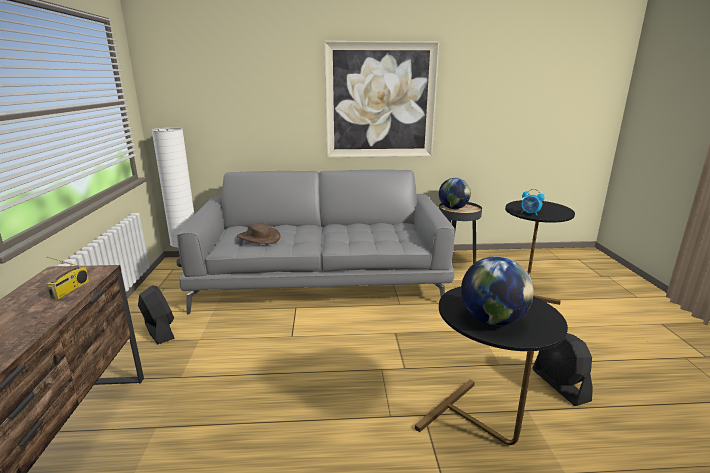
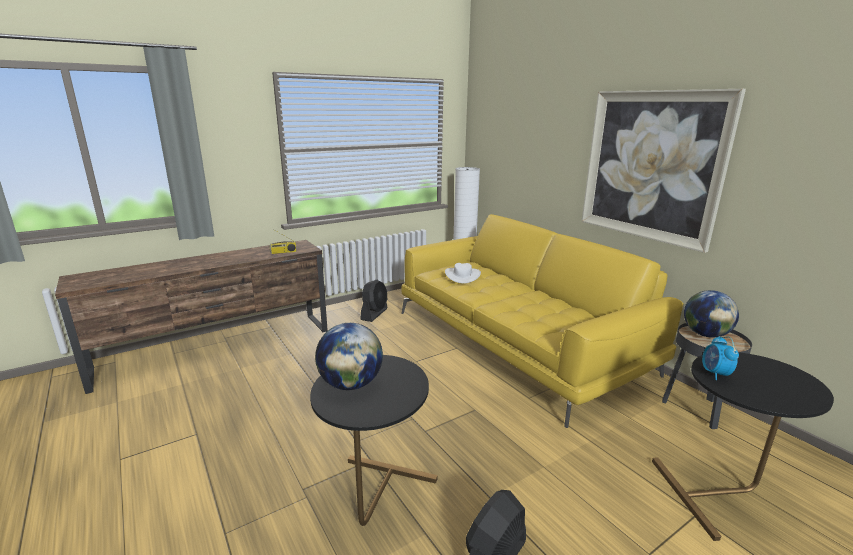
camera: 60 degrees right, 0 degrees up
grey sofa [177,170,455,314] -> yellow sofa [401,214,684,428]
brown hat [237,223,281,244] -> white hat [445,263,481,284]

